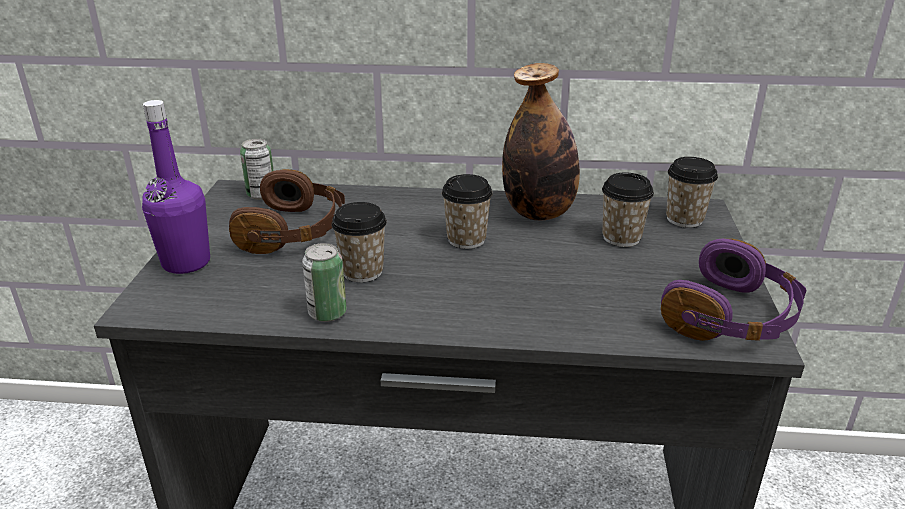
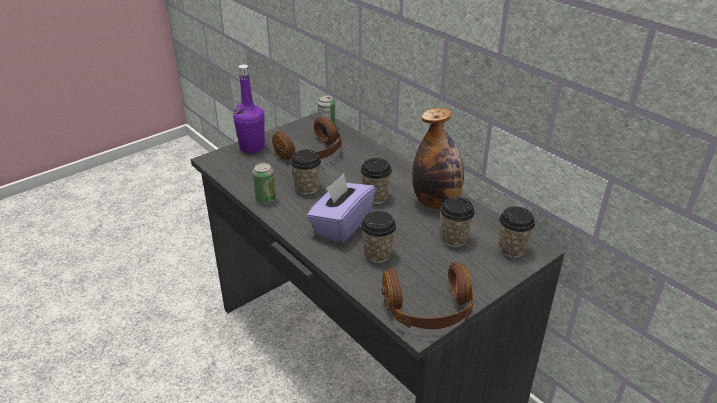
camera: 45 degrees right, 5 degrees up
purple headphones [661,239,807,341] -> brown headphones [382,262,473,329]
none -> purple tissue box [307,174,376,244]
none -> cup [361,211,396,263]

